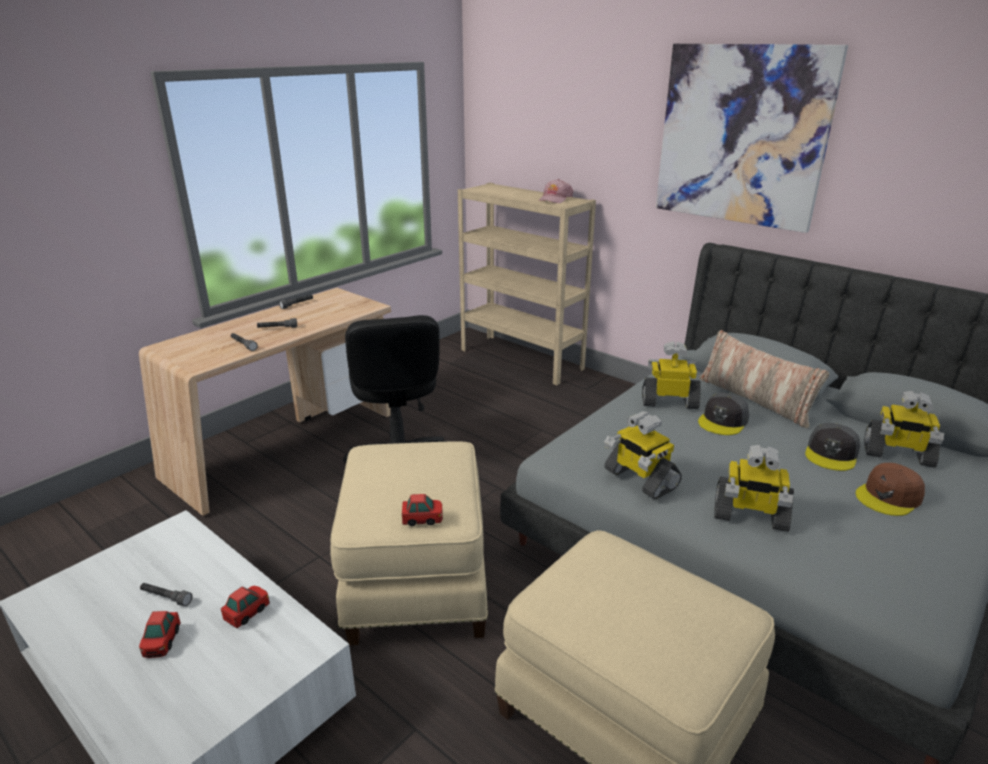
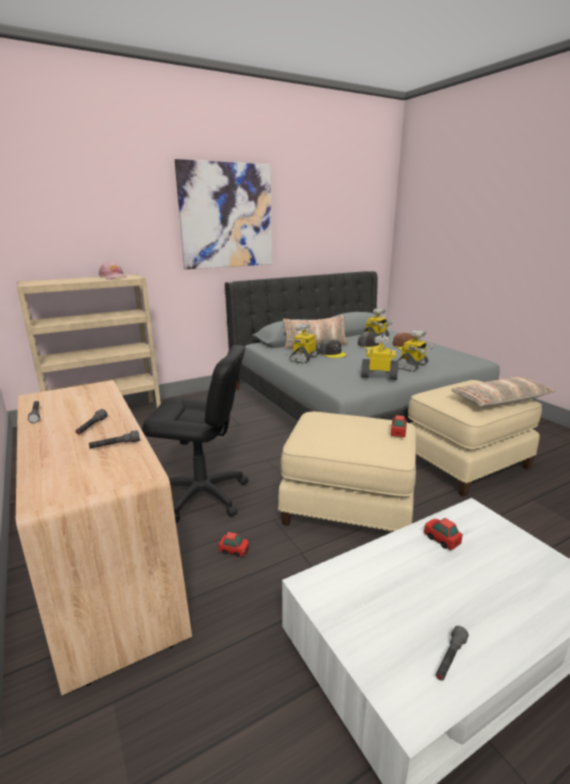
camera: 70 degrees left, 5 degrees down
toy car [139,611,181,658] -> toy car moved to [218,532,249,557]
grey flashlight [140,583,192,606] -> grey flashlight moved to [436,626,469,681]
toy robot [604,411,682,500] -> toy robot turned 150 degrees counterclockwise [361,335,399,380]
none -> pillow [451,377,556,407]

